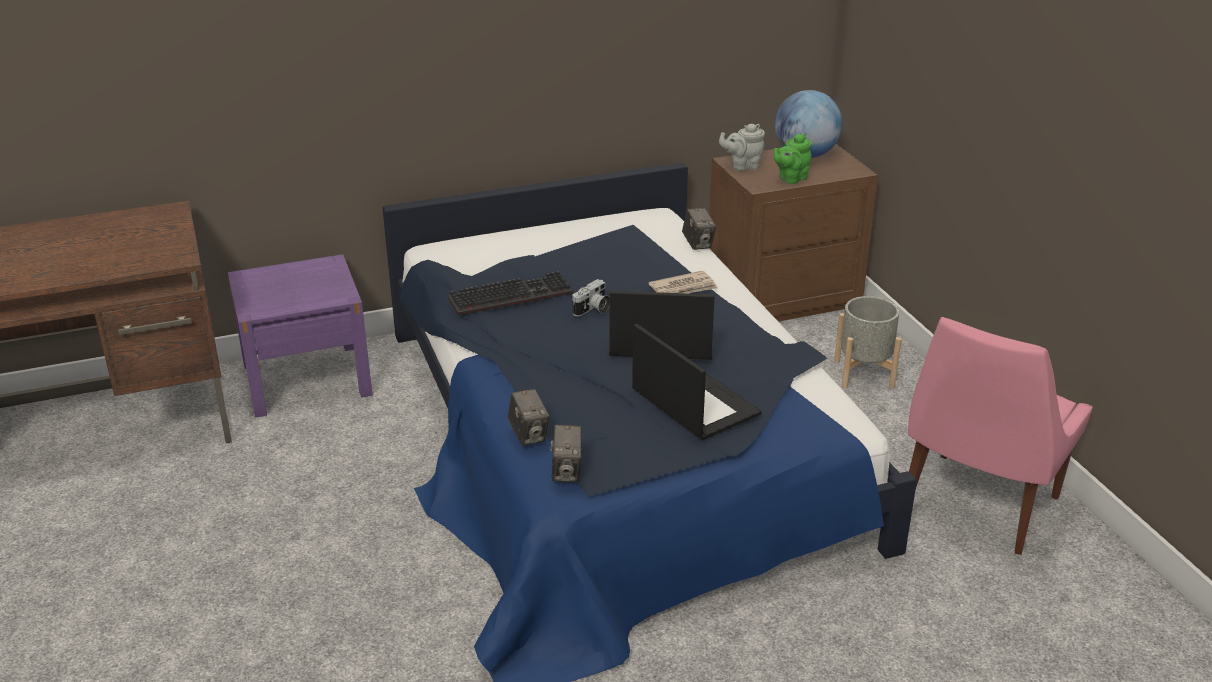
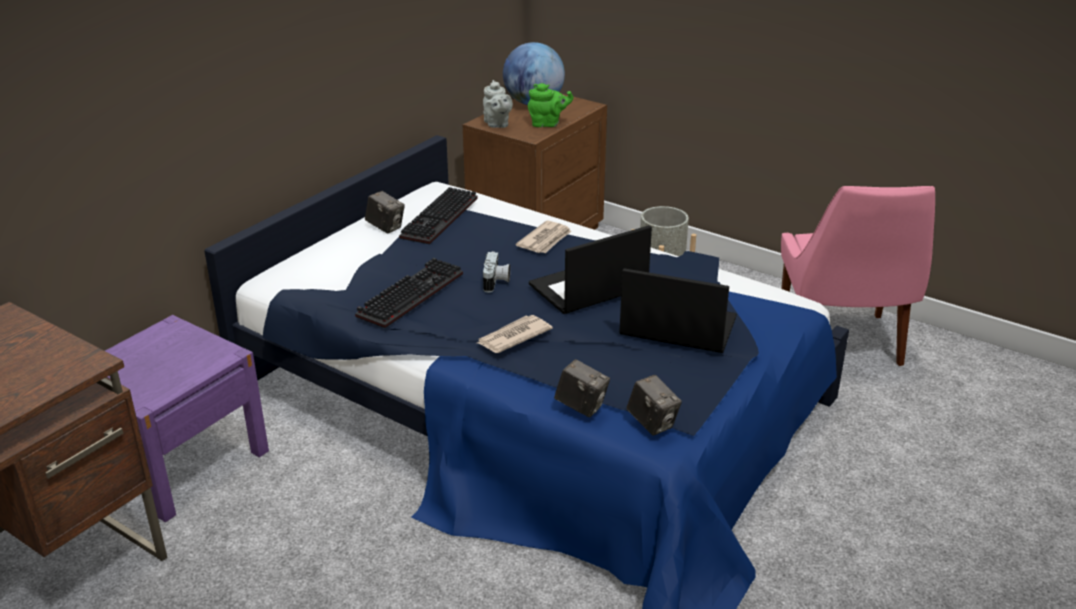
camera: 35 degrees left, 0 degrees up
camera [682,208,716,250] -> camera moved to [365,191,405,233]
grey teapot [719,124,765,171] -> grey teapot turned 60 degrees counterclockwise [483,80,513,128]
green teapot [774,133,812,184] -> green teapot turned 105 degrees counterclockwise [528,83,574,127]
none -> keyboard [399,187,478,244]
none -> newspaper [477,315,553,353]

